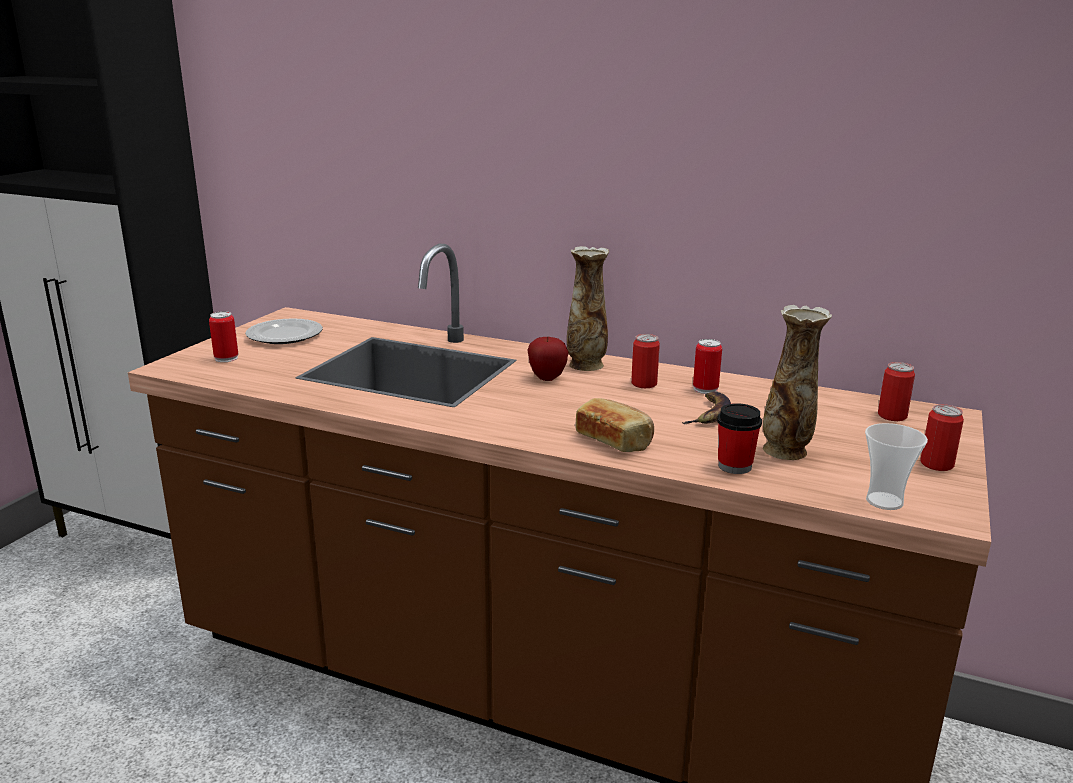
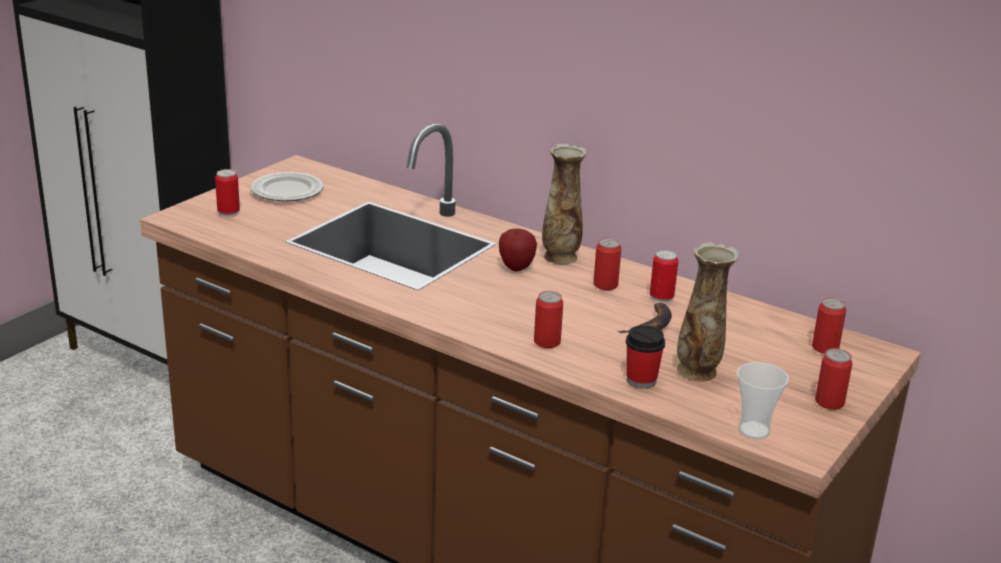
camera: 10 degrees right, 5 degrees up
bread [575,398,654,452] -> can [534,291,563,348]

